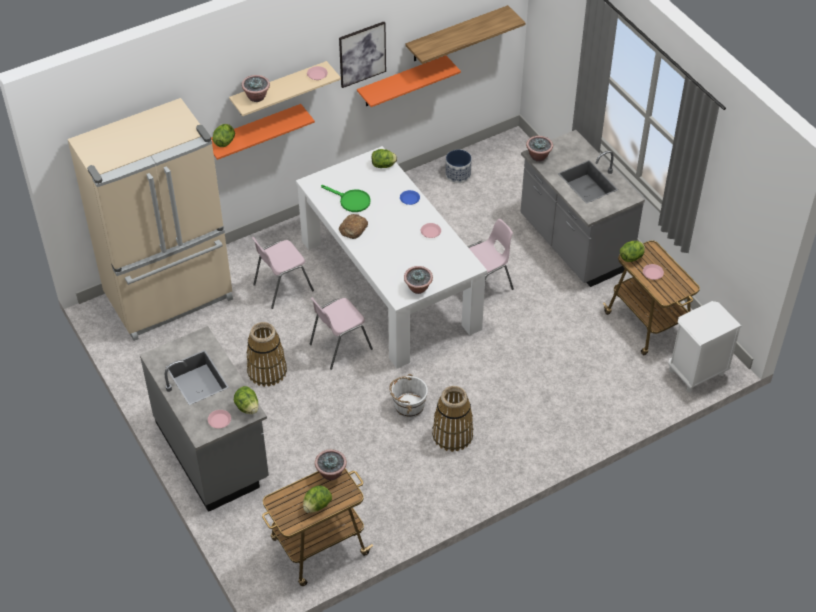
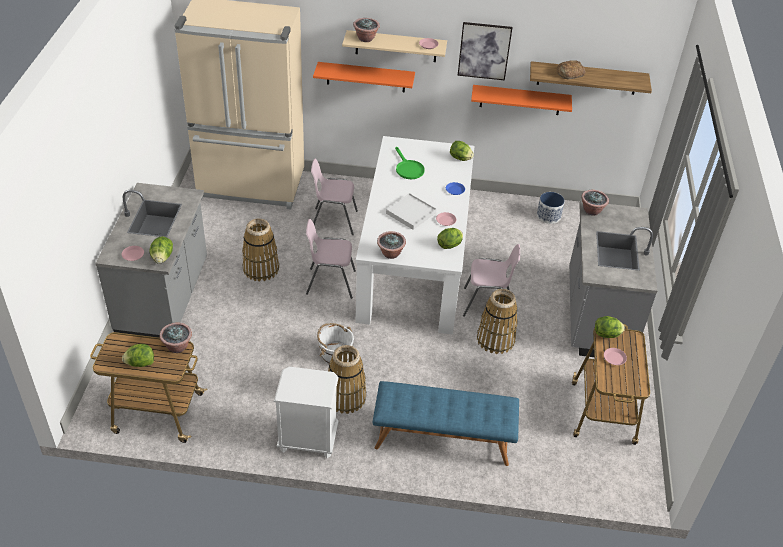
camera: 35 degrees right, 5 degrees down
lettuce [212,124,235,147] -> lettuce moved to [437,228,463,249]
bread [339,214,368,239] -> bread moved to [556,60,586,79]
white nightstand [668,301,742,392] -> white nightstand moved to [274,367,339,458]
none -> blue bench [373,381,519,466]
none -> white tray [386,193,436,230]
none -> basket [477,289,517,354]

